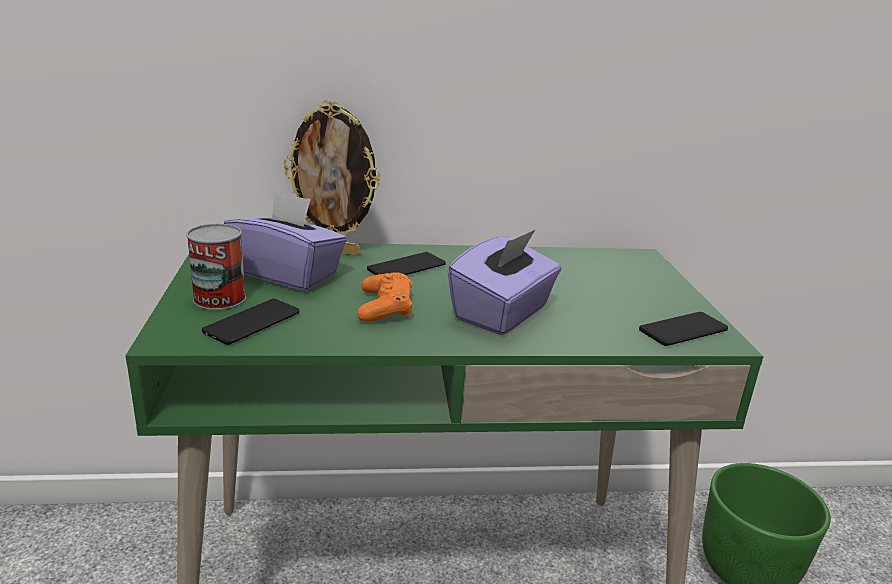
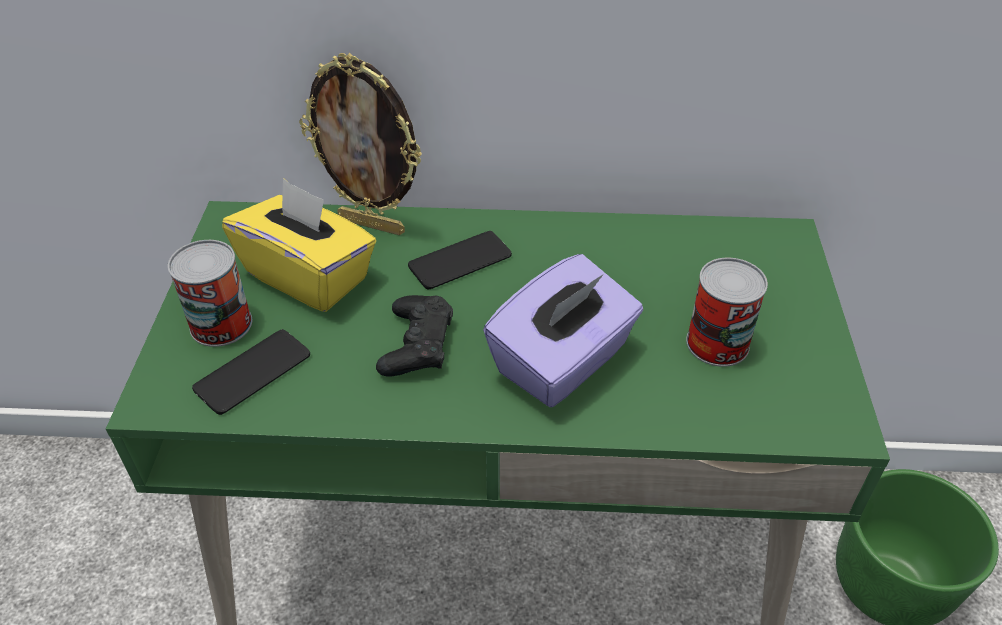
camera: 10 degrees right, 20 degrees up
purple tissue box [224,190,347,291] -> yellow tissue box [222,178,376,312]
orange game controller [357,272,412,322] -> black game controller [376,295,453,376]
phone [639,312,728,346] -> none
none -> can [686,258,768,367]

